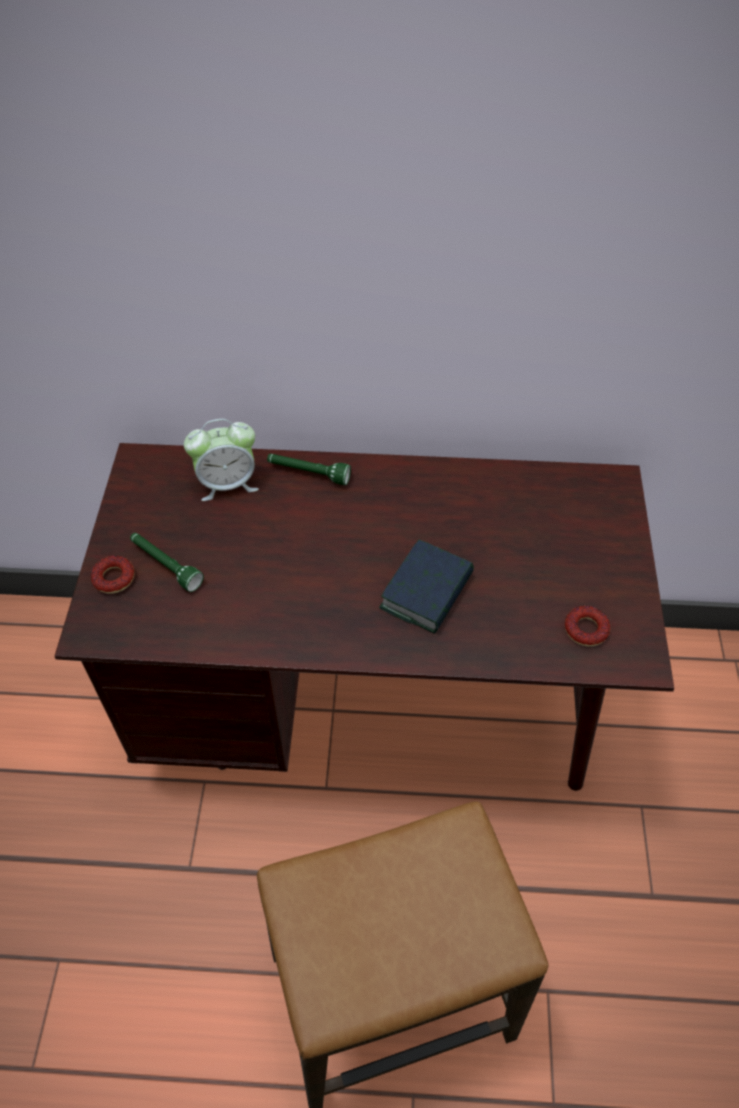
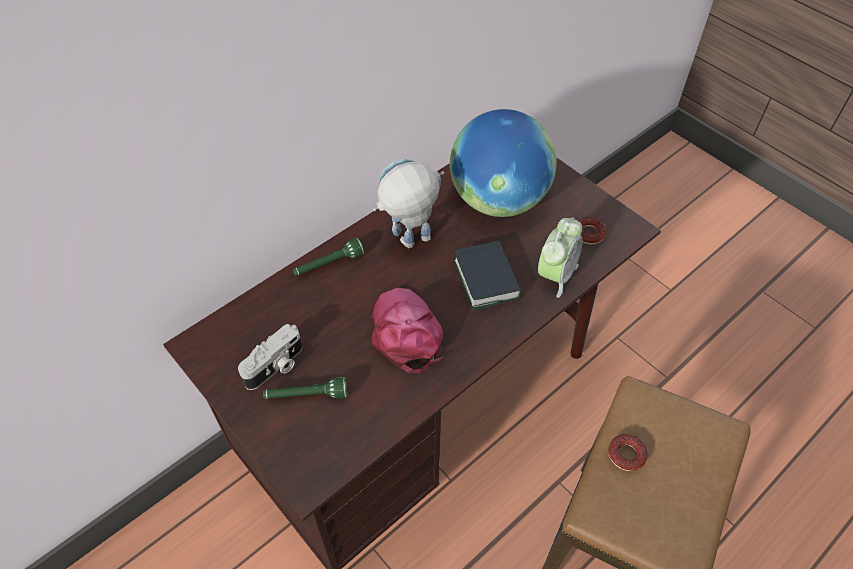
camera: 45 degrees left, 0 degrees up
donut [91,555,135,594] -> donut moved to [608,434,647,471]
alarm clock [184,419,259,501] -> alarm clock moved to [538,217,583,298]
none -> camera [238,324,302,390]
none -> pink cap [372,288,443,373]
none -> toy robot [373,158,444,248]
none -> globe [450,109,557,217]

